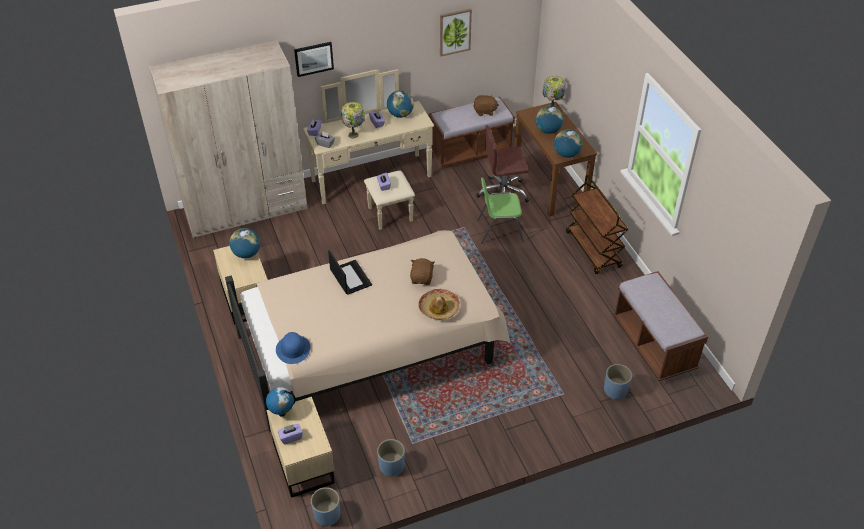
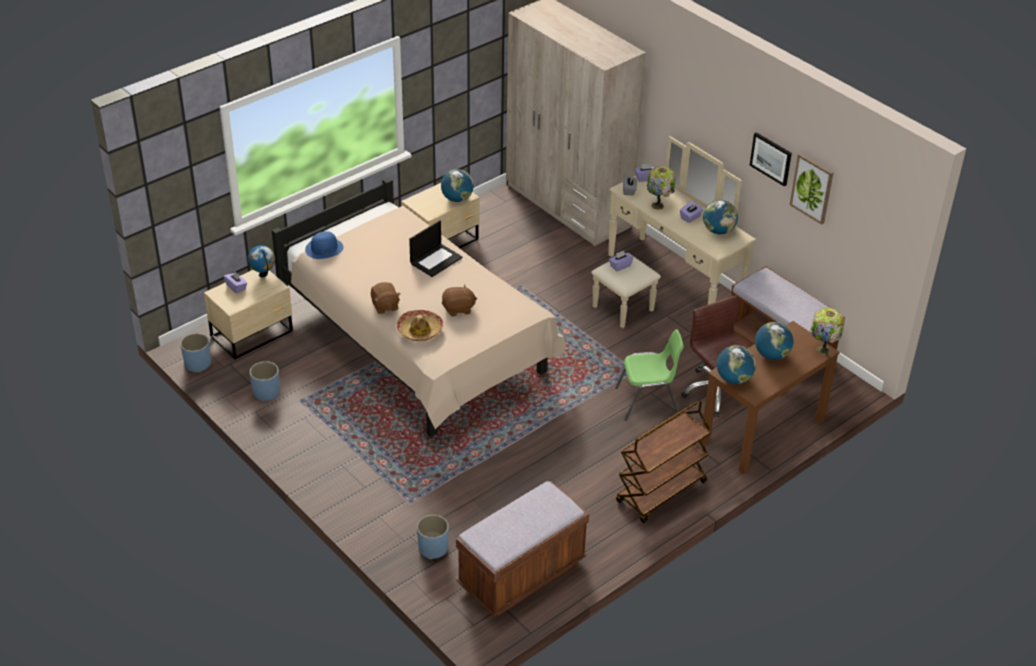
camera: 70 degrees right, 5 degrees down
picture [294,42,334,77] -> picture moved to [750,132,792,186]
brown plush toy [473,94,499,116] -> brown plush toy moved to [371,282,401,314]
green chair [478,178,524,243] -> green chair turned 105 degrees clockwise [615,329,684,421]

